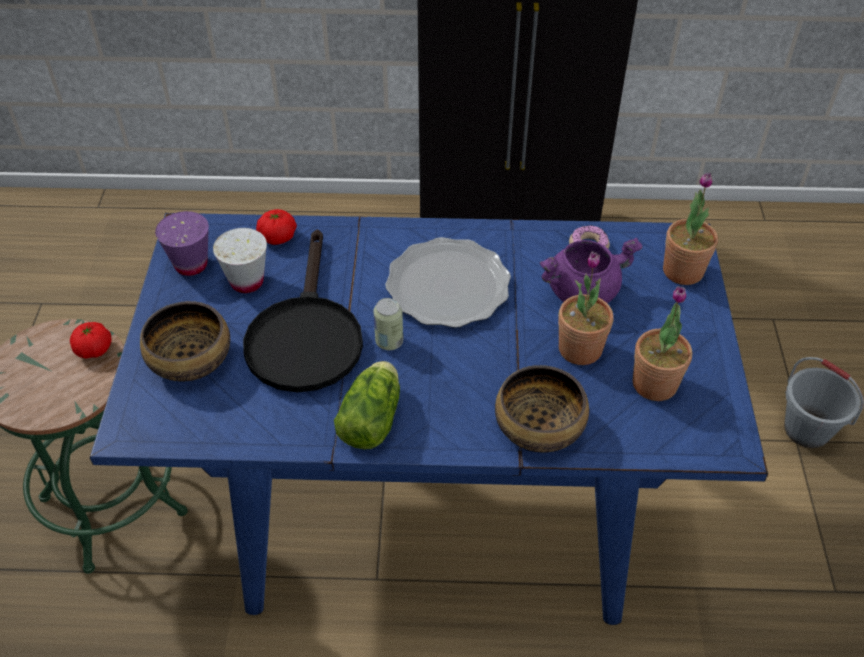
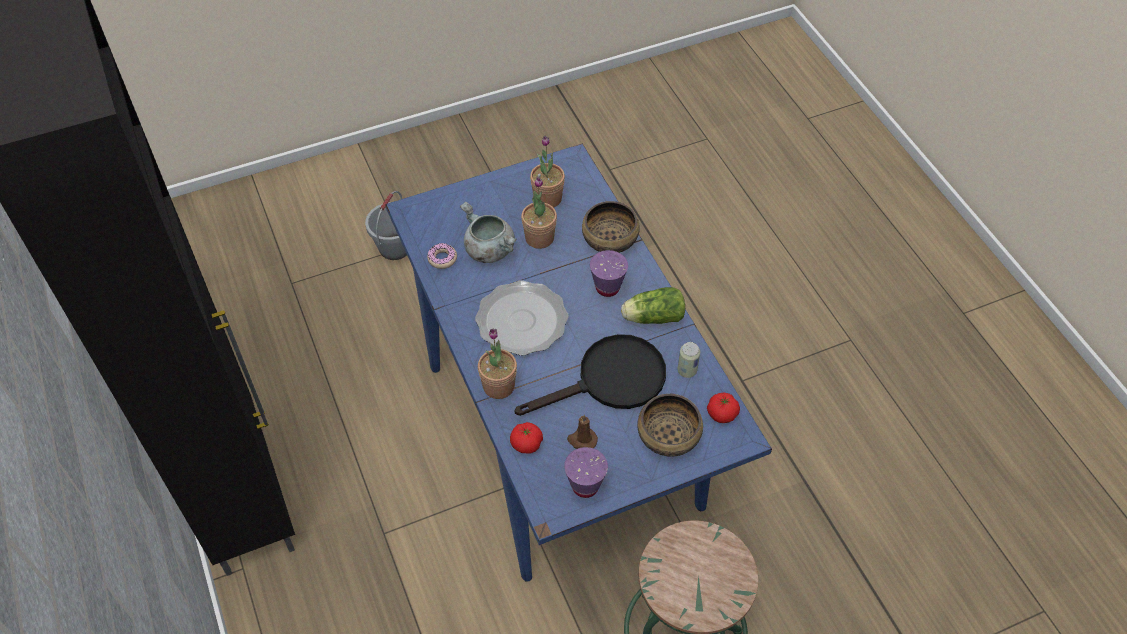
camera: 115 degrees left, 5 degrees up
tomato [70,322,112,359] -> tomato moved to [707,393,740,423]
white cup [213,228,267,293] -> brown candle [567,414,598,449]
can [373,298,403,350] -> can moved to [677,342,700,378]
purple cooking pot [540,238,643,303] -> grey cooking pot [460,202,517,263]
potted plant [663,172,718,285] -> potted plant moved to [478,329,517,399]
none -> purple cup [590,250,628,297]

